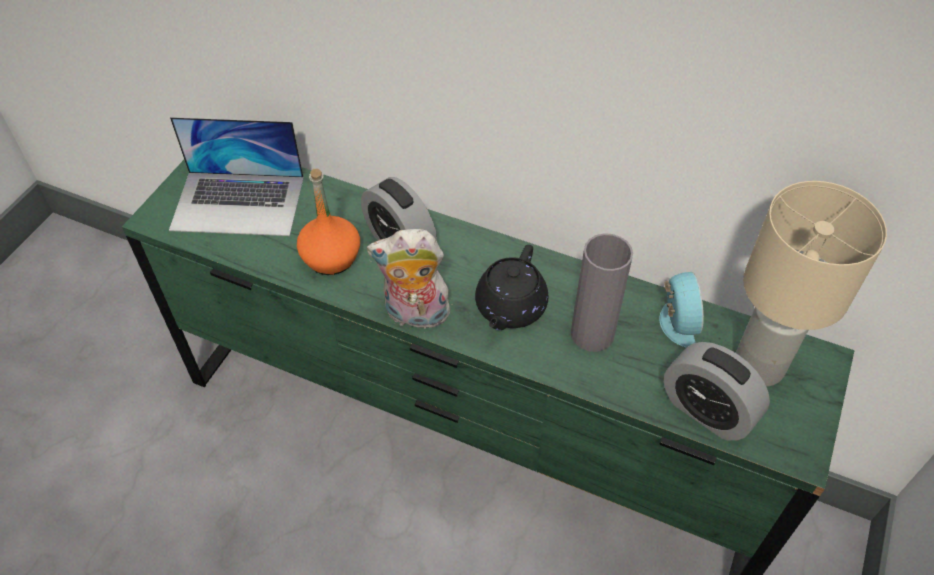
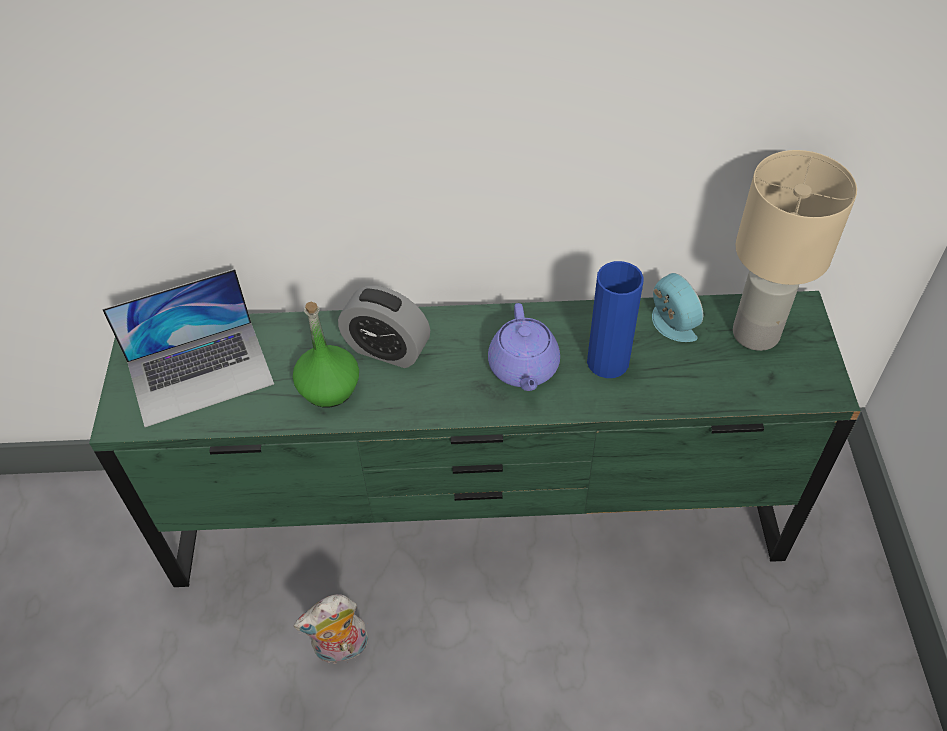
camera: 25 degrees left, 0 degrees up
orange bottle [297,169,360,275] -> green bottle [293,302,359,408]
plush toy [367,229,455,329] -> plush toy moved to [294,594,368,664]
black teapot [475,245,549,330] -> purple teapot [488,303,560,391]
grey vase [571,233,633,352] -> blue vase [587,261,644,378]
alarm clock [664,342,770,441] -> none

